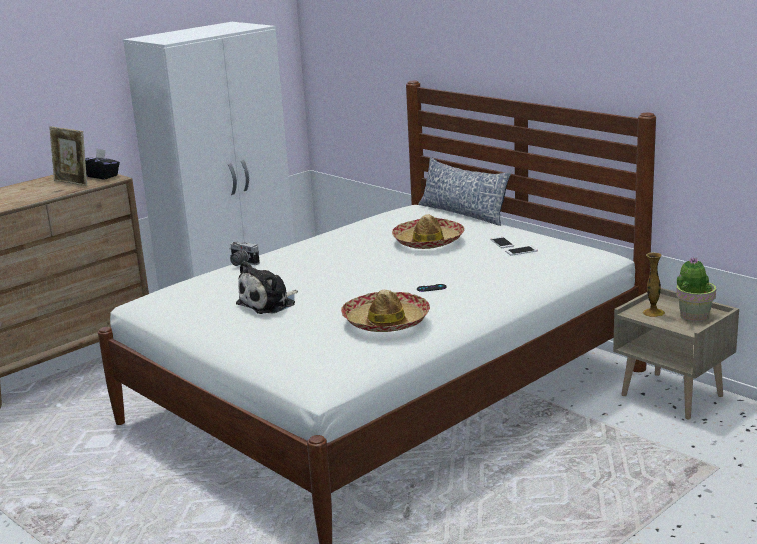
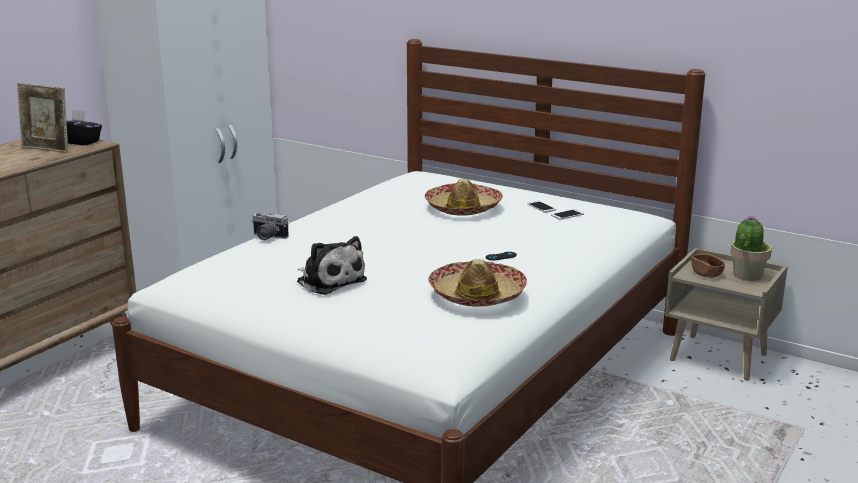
camera: 15 degrees left, 0 degrees up
plush toy [236,261,298,314] -> plush toy turned 75 degrees counterclockwise [297,236,367,295]
pillow [418,157,511,226] -> none
vase [643,252,665,317] -> brown bowl [691,254,725,277]

